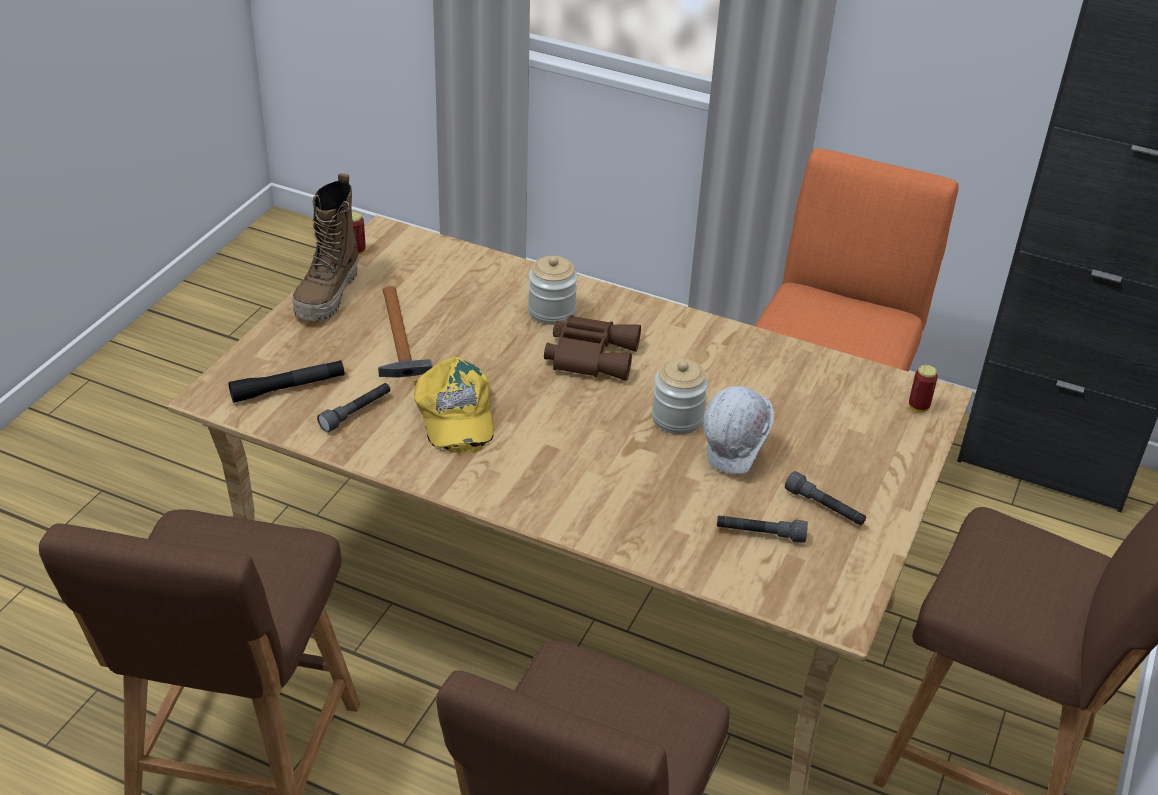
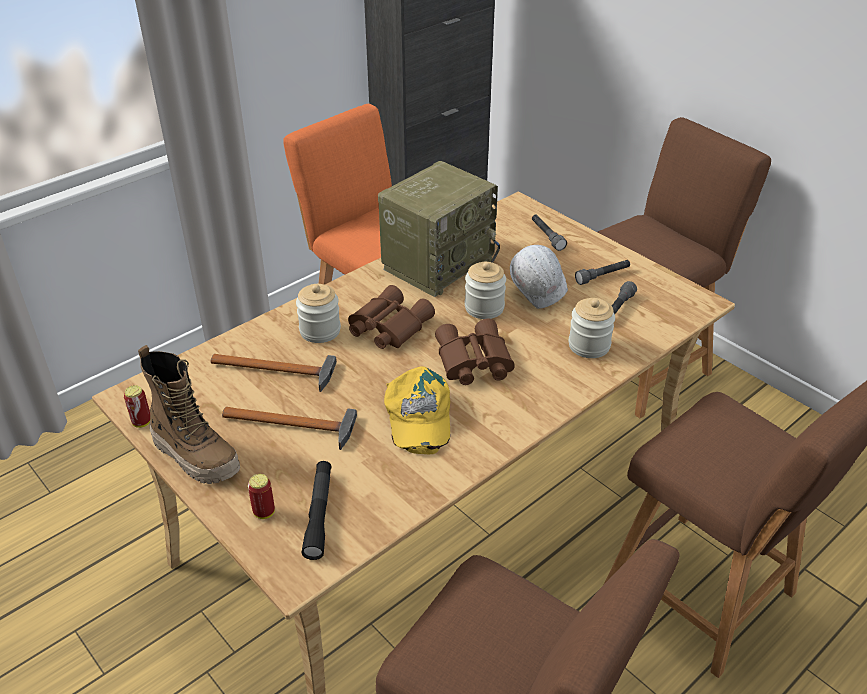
camera: 65 degrees left, 0 degrees up
grey flashlight [317,383,390,432] -> grey flashlight moved to [532,215,567,251]
yellow cap [413,357,494,453] -> yellow cap turned 75 degrees clockwise [384,366,450,455]
can [909,365,938,412] -> can moved to [248,474,275,519]
none -> hammer [210,354,337,392]
none -> radio [378,161,500,297]
none -> brown binoculars [435,319,515,385]
none -> jar [568,298,615,358]

